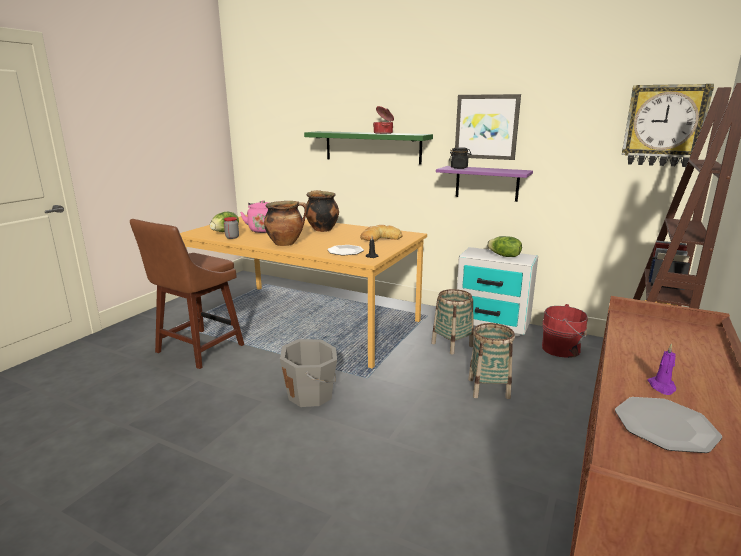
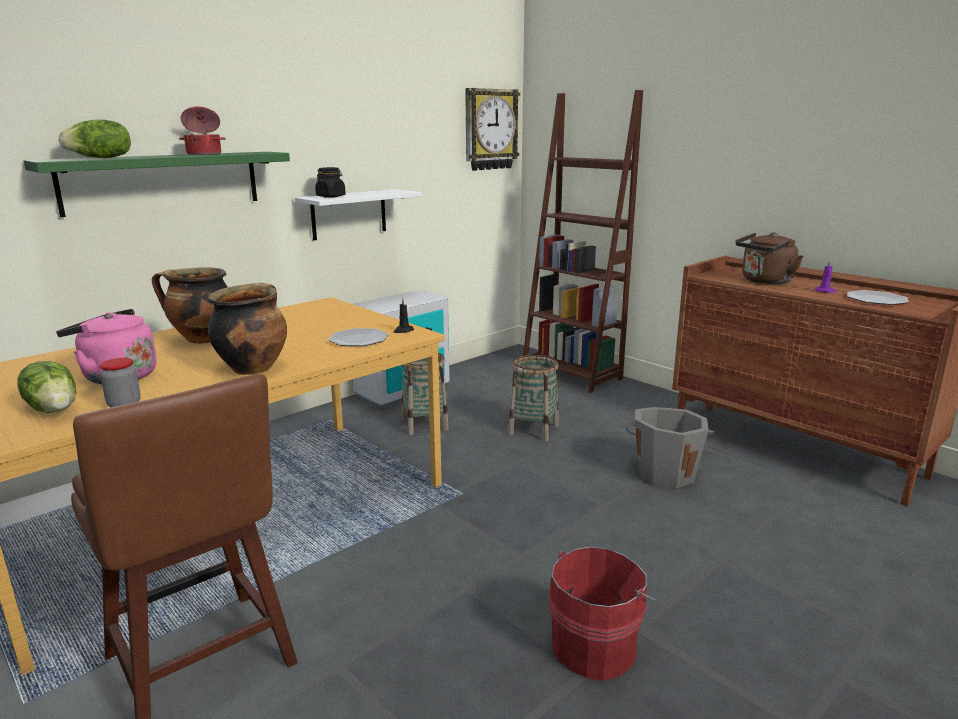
camera: 70 degrees left, 0 degrees up
grey bucket [280,339,337,407] -> grey bucket moved to [625,407,715,488]
bread [360,225,403,242] -> none
purple shelf [436,166,533,202] -> white shelf [295,189,422,240]
picture [455,94,521,160] -> none
lettuce [487,236,522,257] -> lettuce moved to [59,119,131,158]
red bucket [542,304,588,358] -> red bucket moved to [548,547,656,681]
none -> brown kettle [735,232,803,284]

